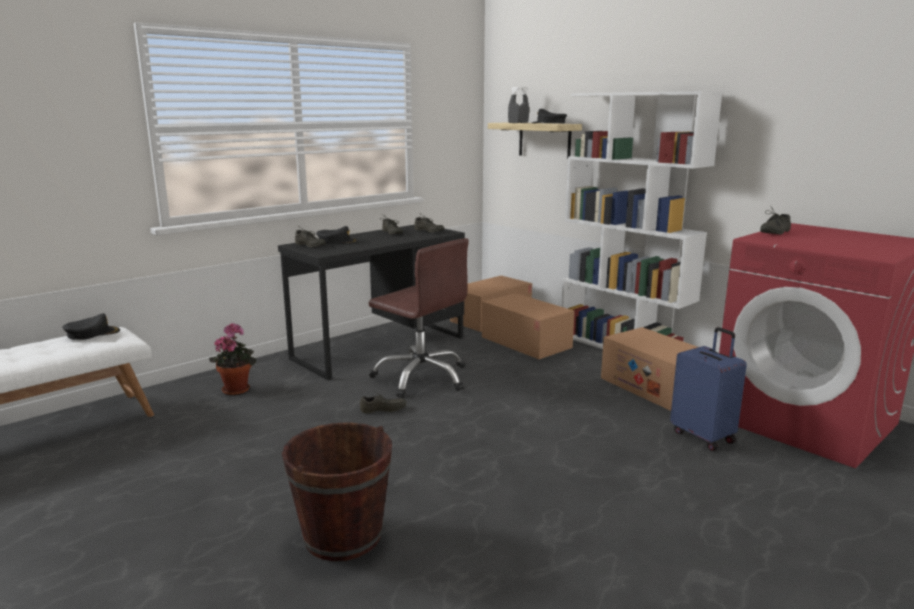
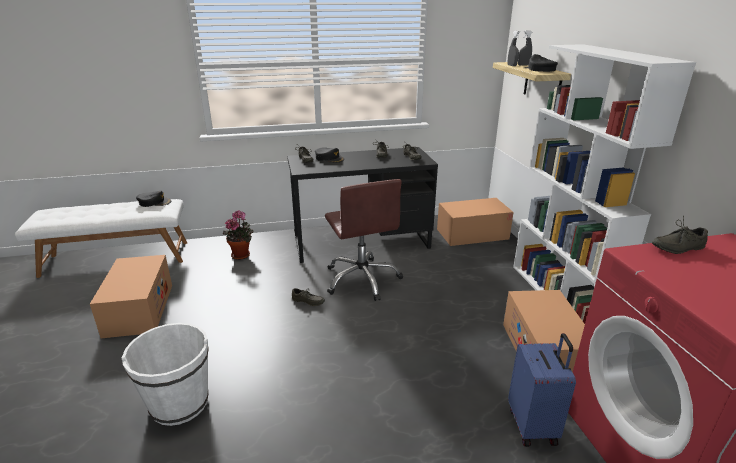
camera: 30 degrees right, 10 degrees up
brown bucket [282,422,392,561] -> white bucket [121,323,209,426]
cardboard box [482,293,575,359] -> cardboard box moved to [90,255,172,338]

